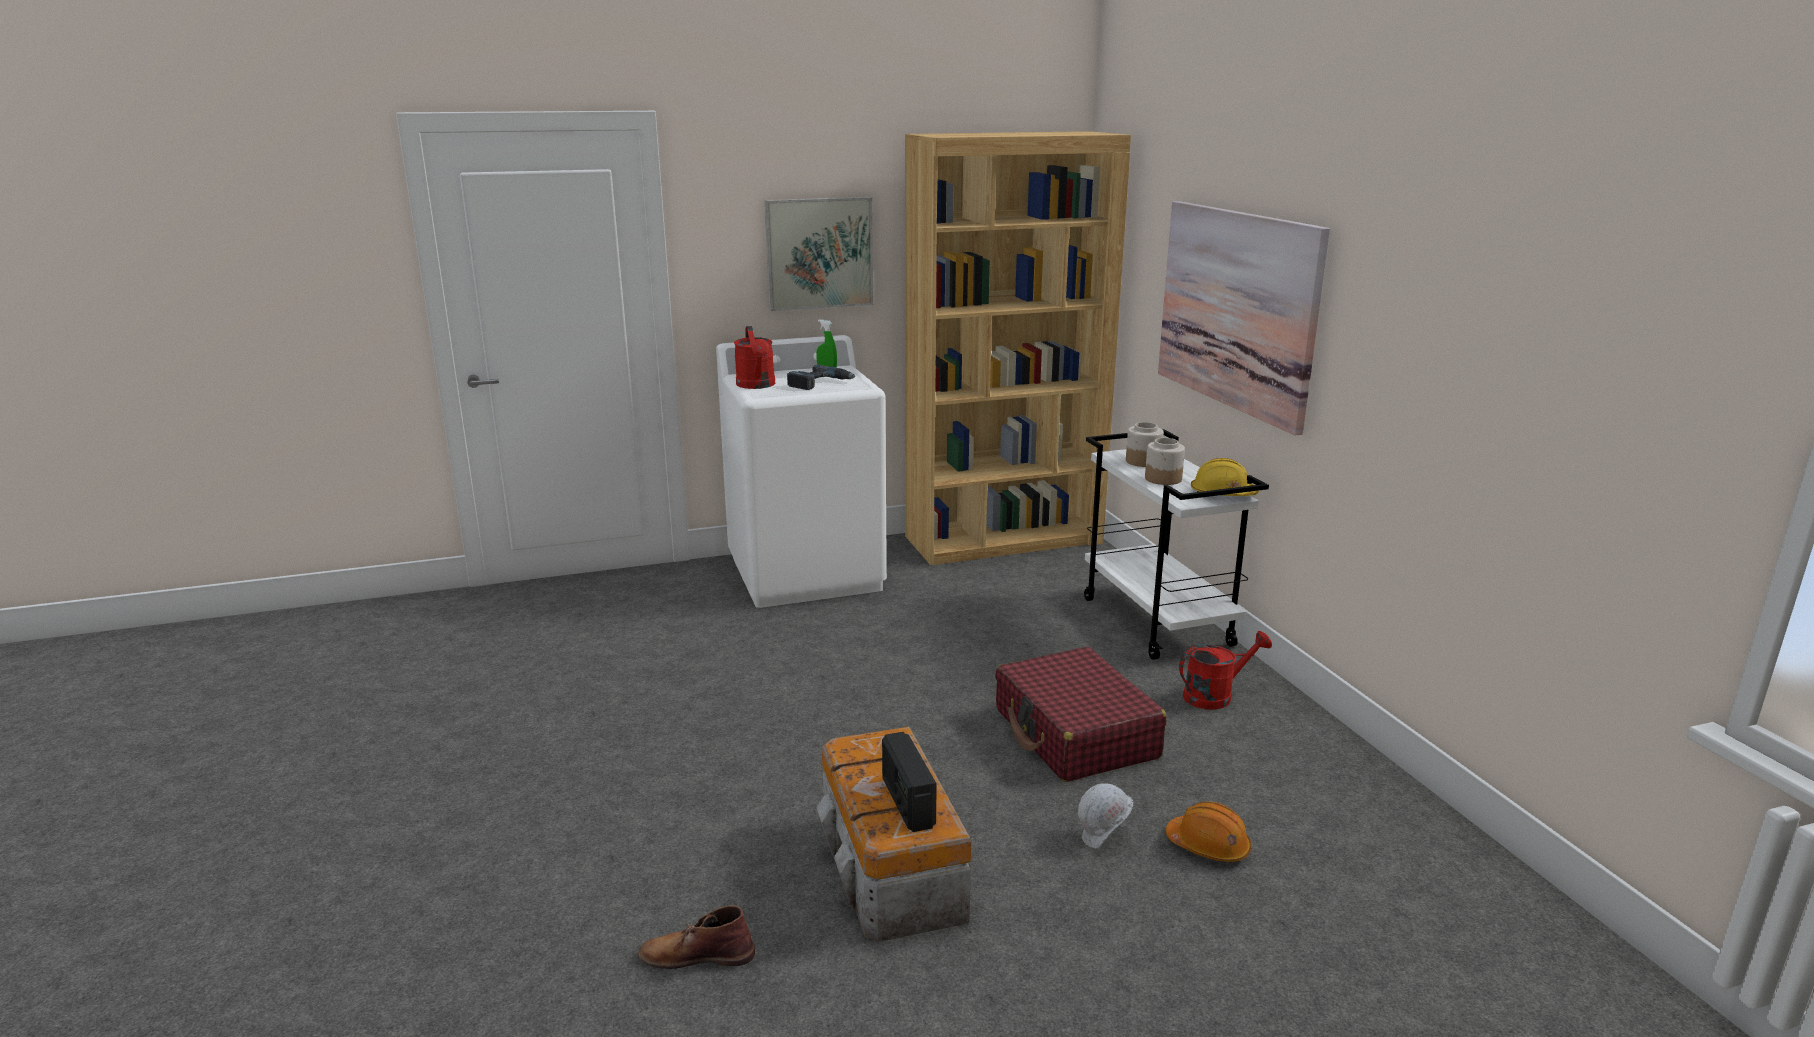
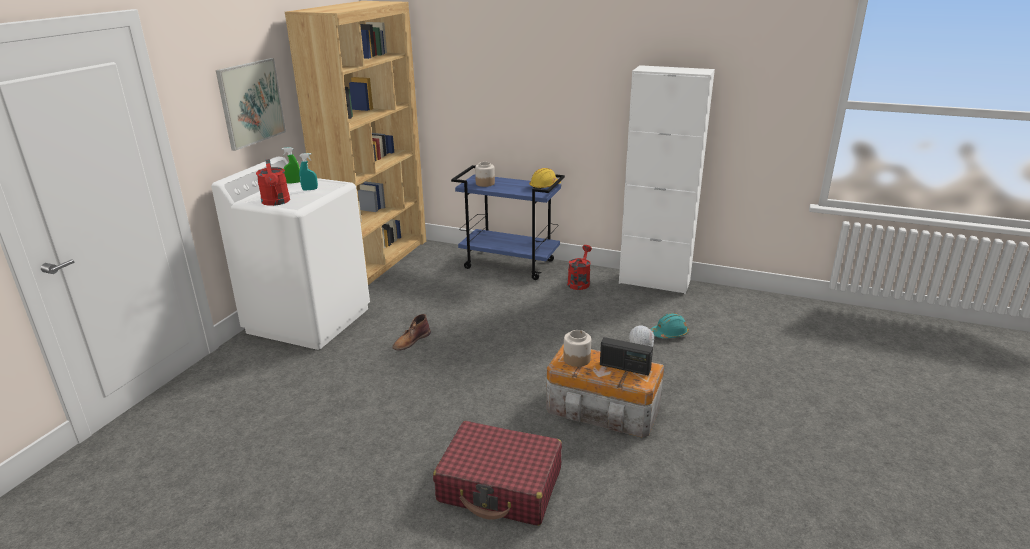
camera: 50 degrees left, 5 degrees up
brown boot [638,905,755,969] -> brown boot moved to [392,314,431,351]
red watering can [734,326,775,389] -> red watering can turned 45 degrees clockwise [256,159,290,206]
power drill [787,365,855,390] -> turquoise spray bottle [299,153,318,191]
red suitcase [995,647,1167,782] -> red suitcase moved to [433,421,562,526]
white cart [1084,429,1269,660] -> blue cart [451,165,565,280]
jar [1145,438,1185,485] -> jar moved to [563,330,591,367]
picture [1158,201,1330,435] -> none
orange hard hat [1165,801,1252,862] -> turquoise hard hat [651,313,689,338]
none -> white cabinet [619,65,715,294]

